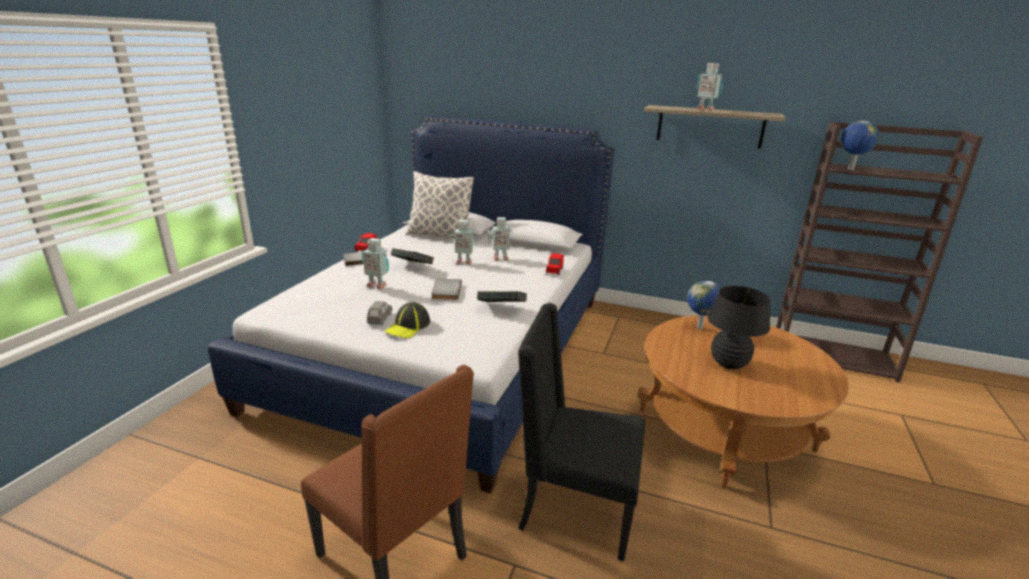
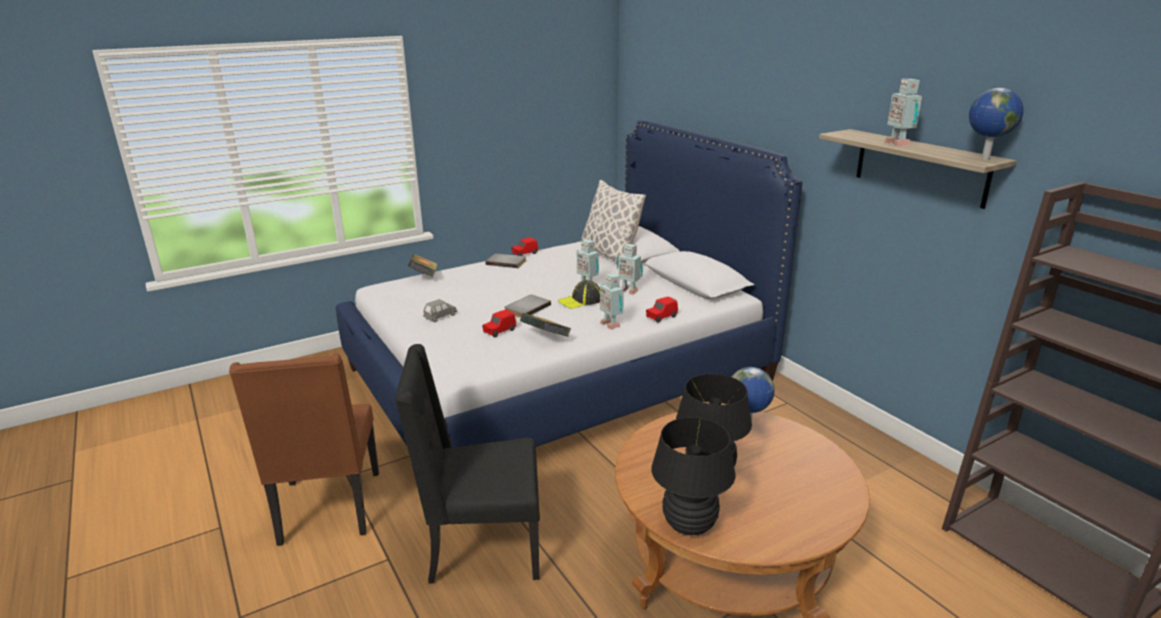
camera: 40 degrees right, 0 degrees up
toy robot [362,238,389,289] -> toy robot moved to [600,273,624,330]
cap [385,302,430,338] -> cap moved to [558,280,600,309]
book [391,248,434,264] -> book moved to [408,254,437,277]
black chair [518,303,645,561] -> black chair turned 60 degrees counterclockwise [395,344,540,584]
globe [841,121,879,170] -> globe moved to [969,88,1024,160]
none -> red toy car [482,310,516,338]
none -> black table lamp [651,417,736,535]

